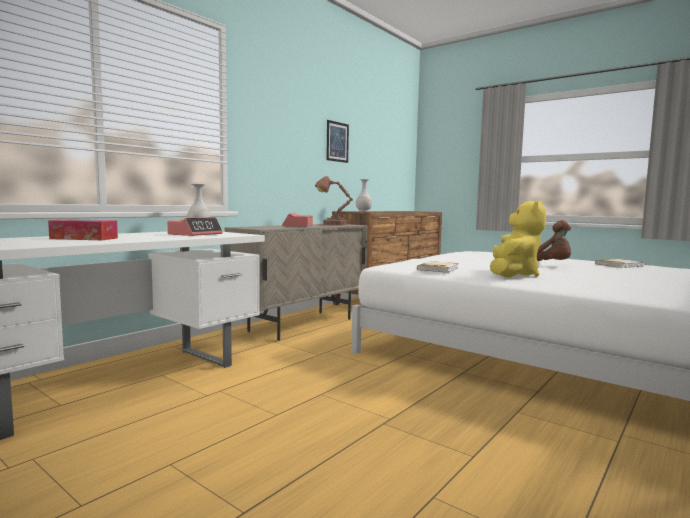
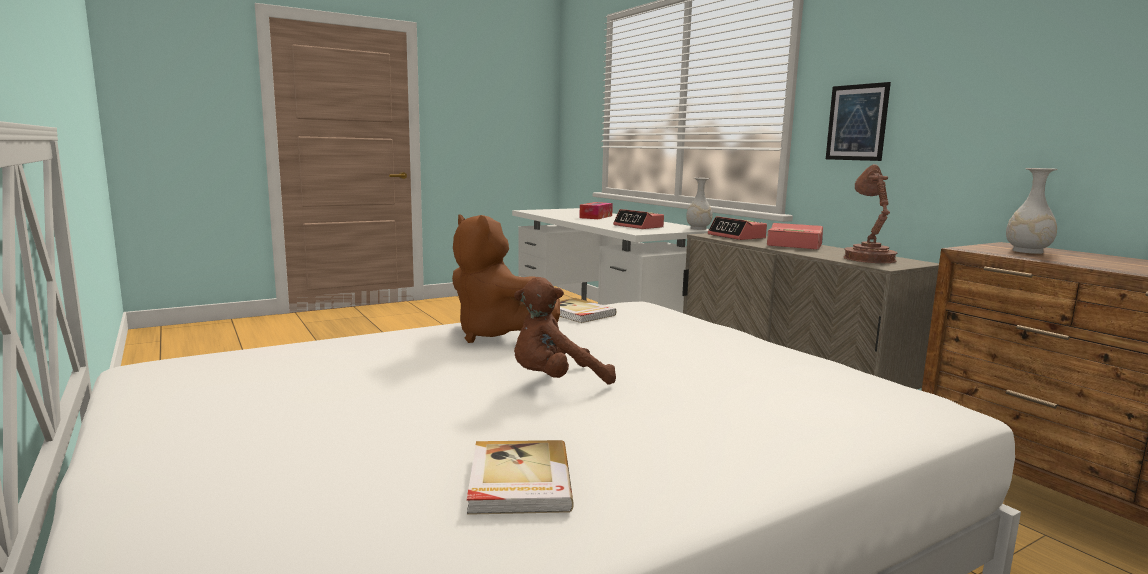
camera: 110 degrees right, 5 degrees up
picture [326,120,349,163] -> picture moved to [826,82,891,161]
yellow plush toy [490,200,546,277] -> brown plush toy [452,214,560,343]
none -> alarm clock [708,216,767,240]

